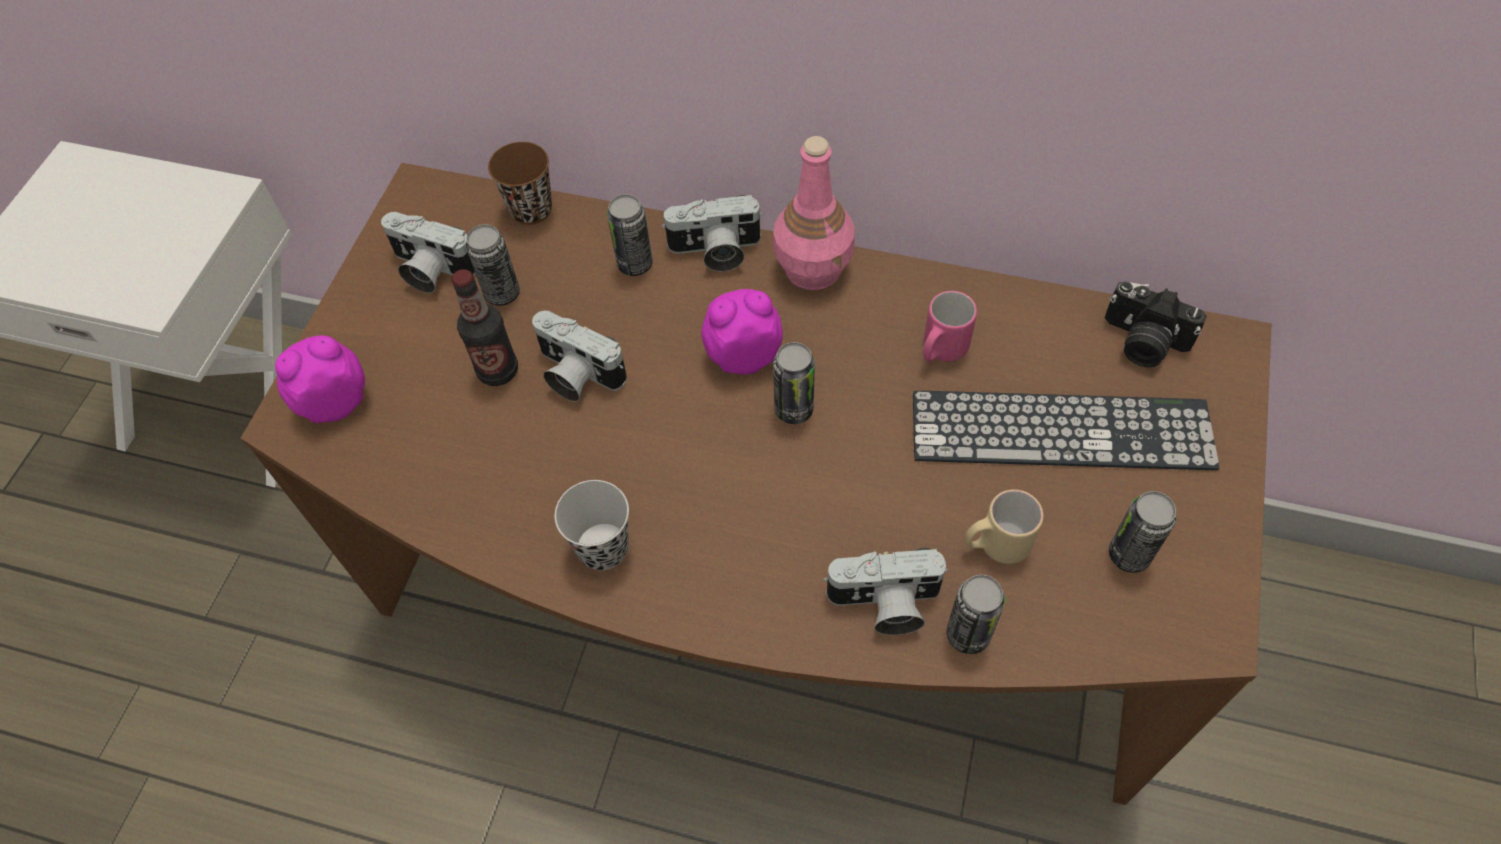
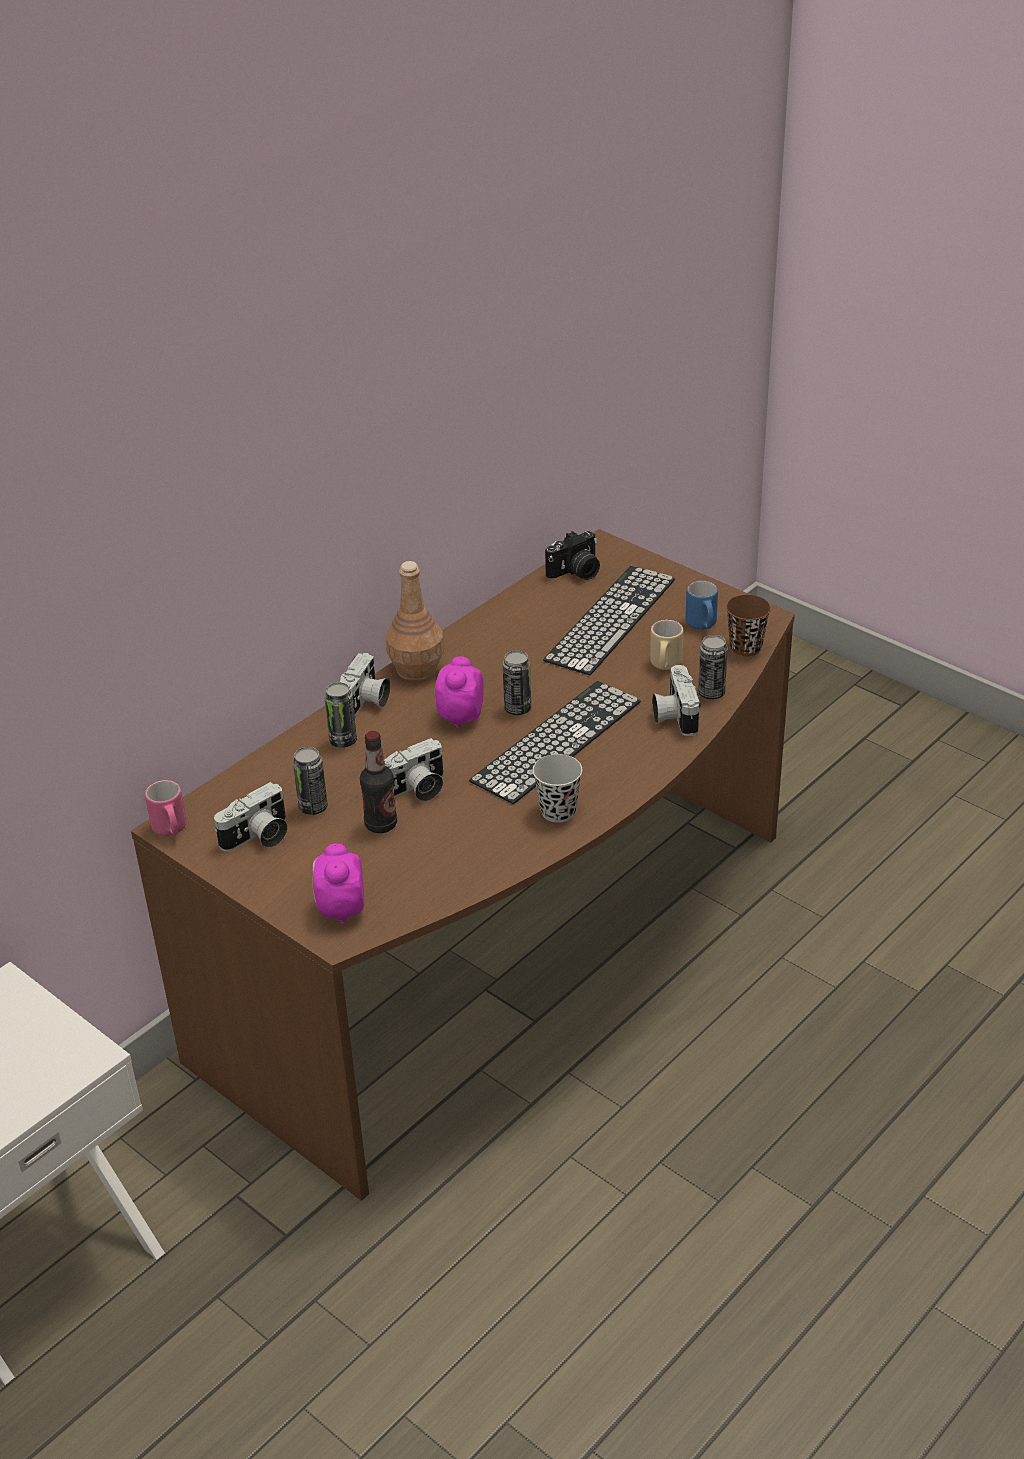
camera: 65 degrees left, 20 degrees down
brown cup [488,142,552,225] -> brown cup moved to [726,595,771,656]
pink bottle [773,136,855,290] -> brown bottle [386,561,444,681]
camera [823,548,948,635] -> camera turned 150 degrees clockwise [652,665,701,736]
pink mug [922,291,977,362] -> pink mug moved to [145,780,187,836]
can [1109,491,1176,573] -> blue mug [685,581,718,629]
none -> keyboard [469,681,641,804]

